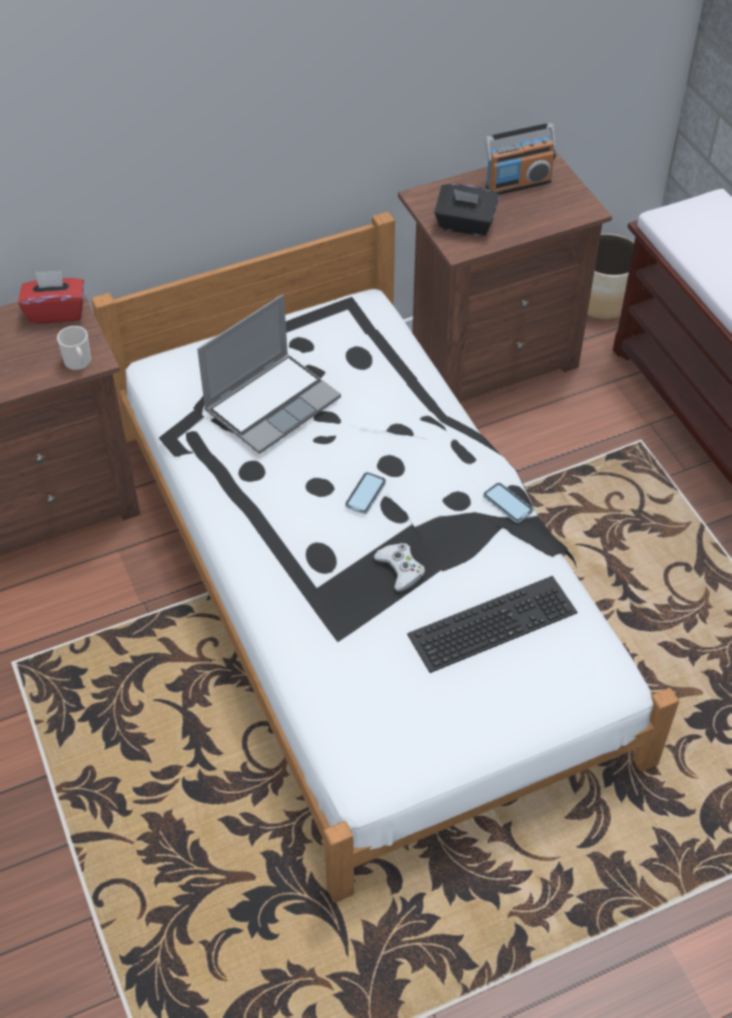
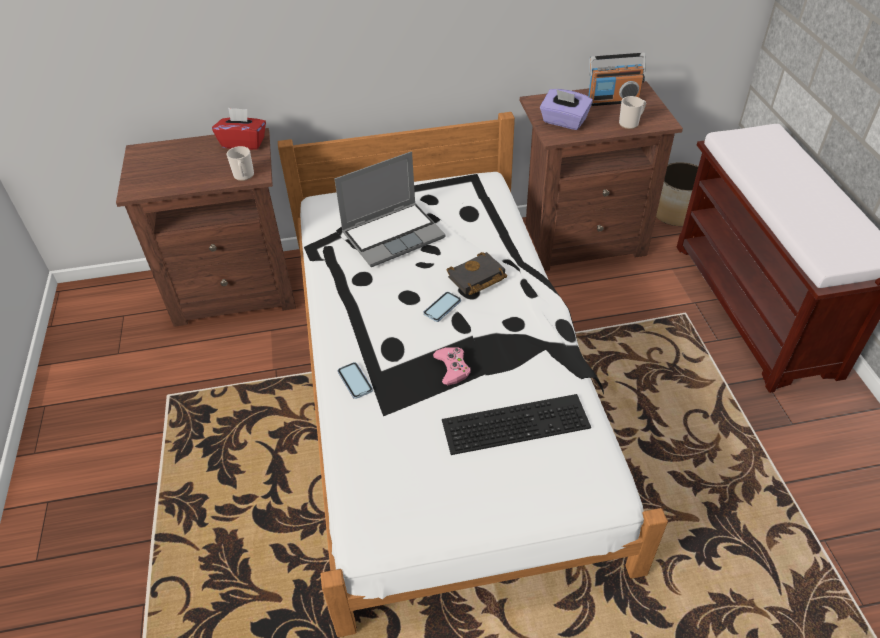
camera: 15 degrees right, 5 degrees down
white game controller [373,543,425,592] -> pink game controller [433,347,471,385]
black tissue box [434,184,499,236] -> purple tissue box [540,89,593,130]
phone [483,483,533,523] -> phone moved to [338,362,373,399]
none -> black book [447,252,507,295]
none -> mug [619,96,646,129]

